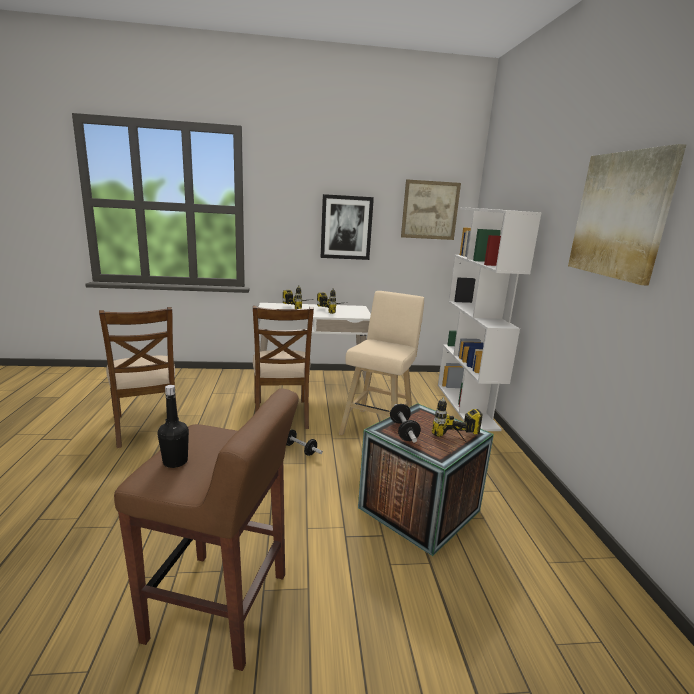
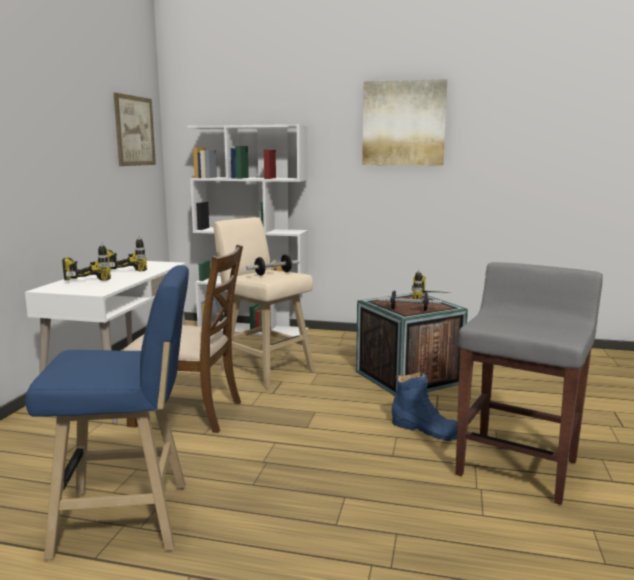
camera: 70 degrees left, 5 degrees down
brown chair [99,307,178,448] -> blue stool [25,265,189,560]
brown stool [114,388,299,671] -> grey stool [456,262,603,505]
black bottle [158,385,189,468] -> none
dumbbell [286,430,323,456] -> dumbbell moved to [246,254,299,276]
picture [321,194,374,260] -> none
none -> blue boot [392,371,457,441]

